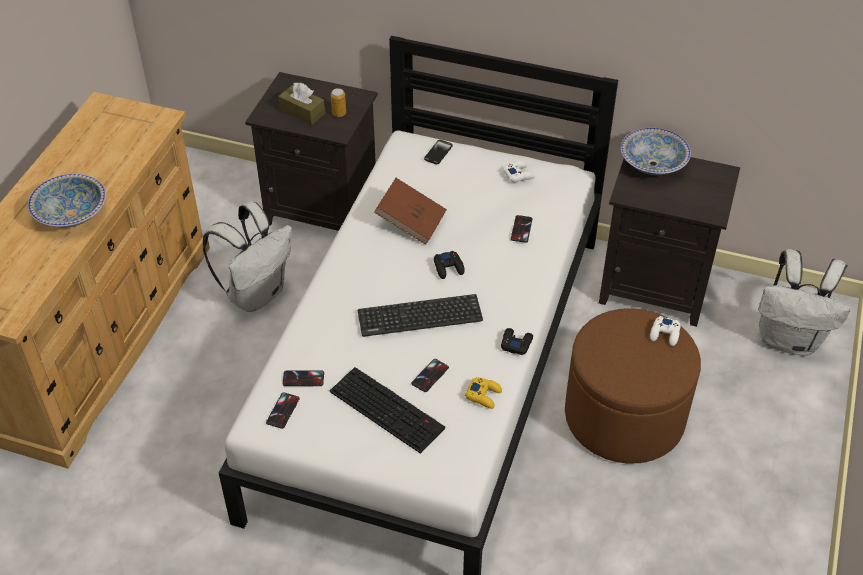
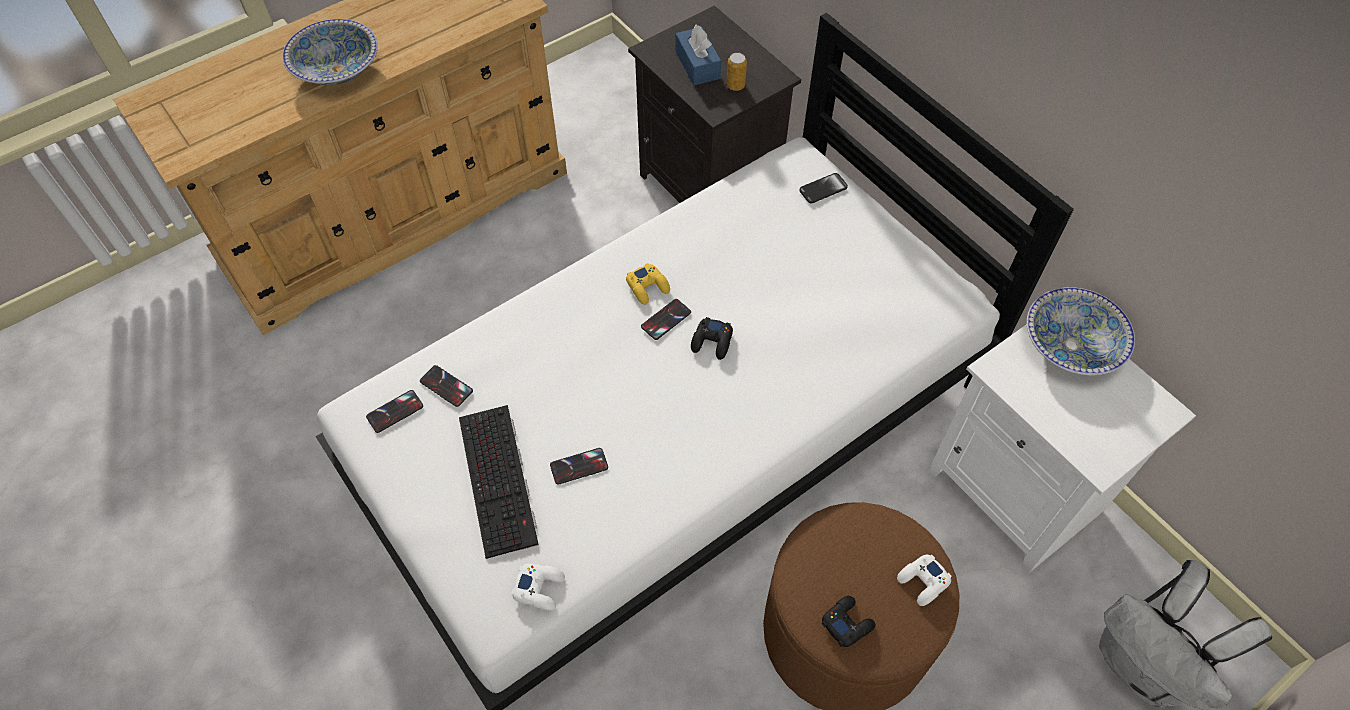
camera: 35 degrees right, 10 degrees up
white backpack [203,201,292,312] -> none
brown tissue box [278,83,325,125] -> blue tissue box [676,24,721,85]
keyboard [358,294,483,337] -> none
brown book [374,178,447,245] -> none
yellow game controller [465,377,502,409] -> yellow game controller moved to [626,263,670,305]
black game controller [501,328,533,355] -> black game controller moved to [822,596,876,647]
white game controller [503,160,535,182] -> white game controller moved to [511,564,565,611]
phone [511,215,533,243] -> phone moved to [641,299,691,340]
black nightstand [599,157,740,327] -> white nightstand [929,324,1196,573]

